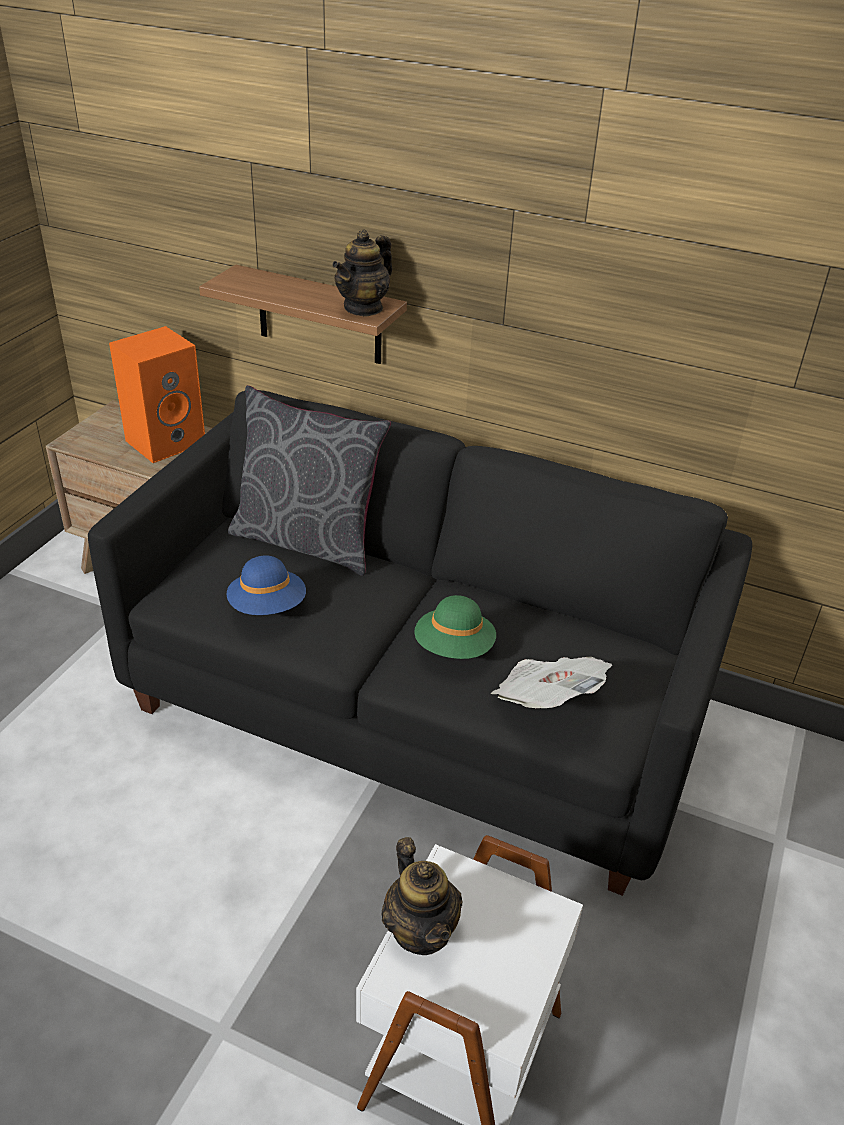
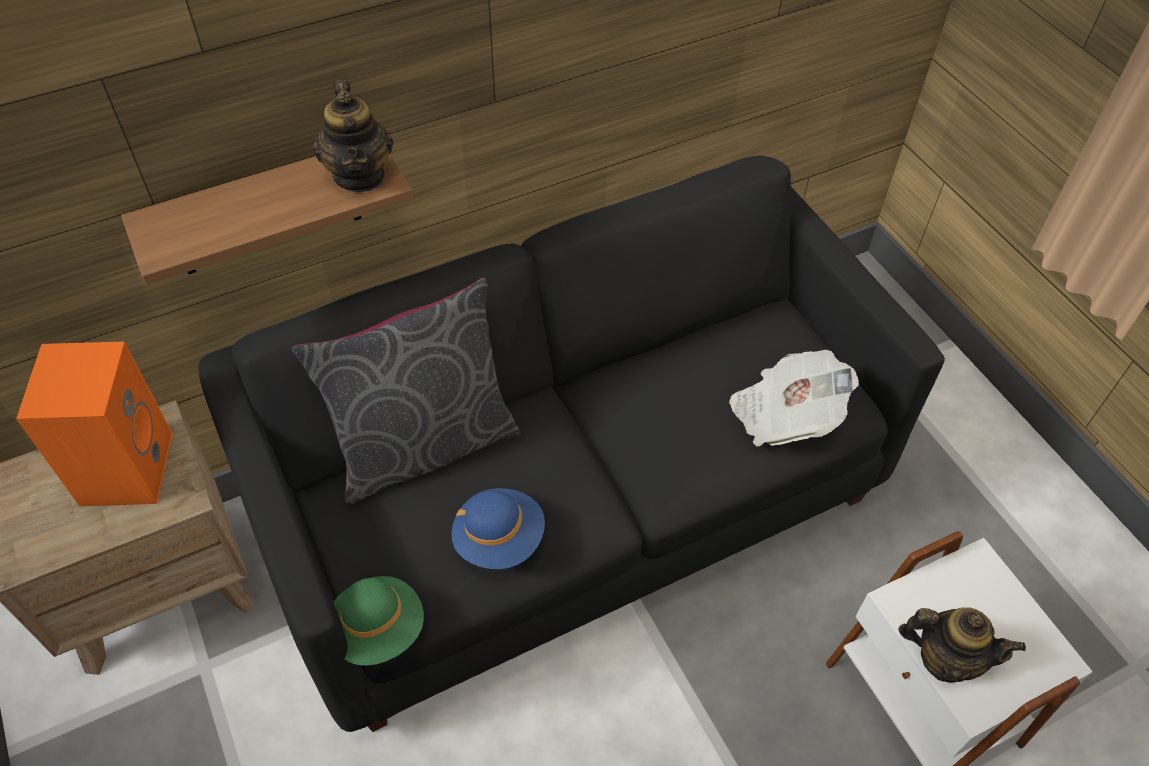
camera: 50 degrees left, 15 degrees up
green hat [414,595,496,659] -> green hat moved to [333,576,424,666]

